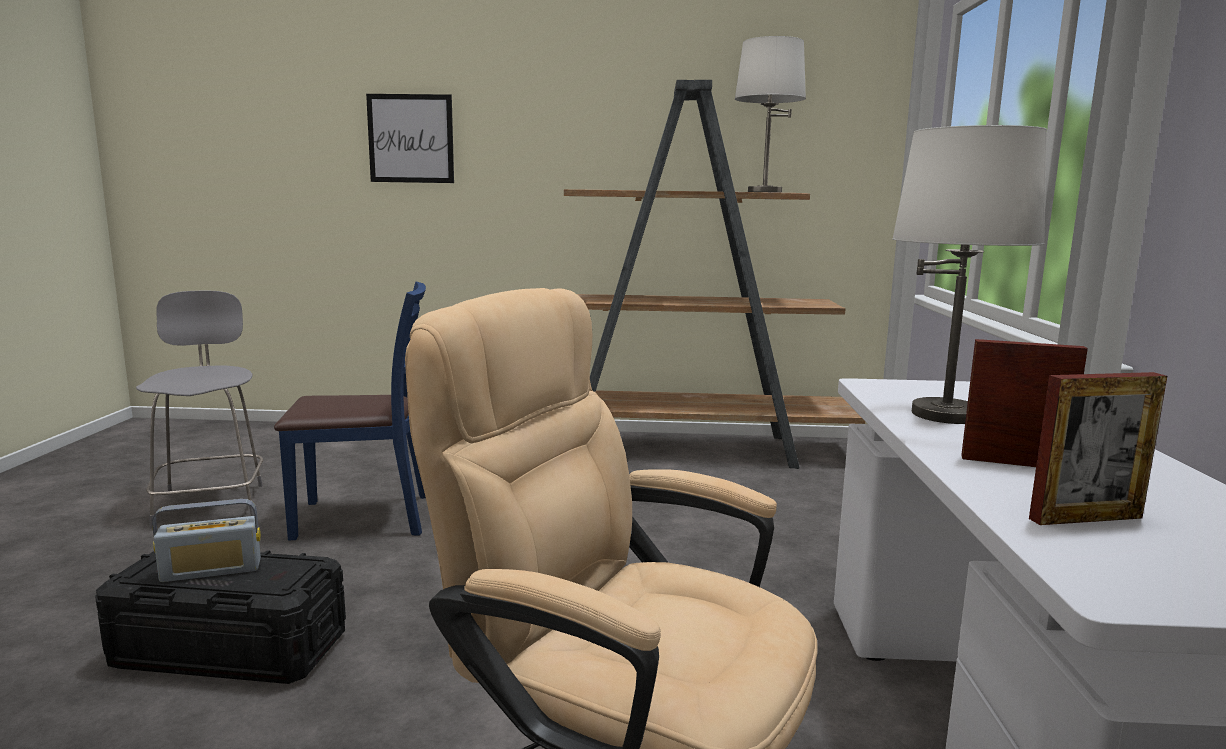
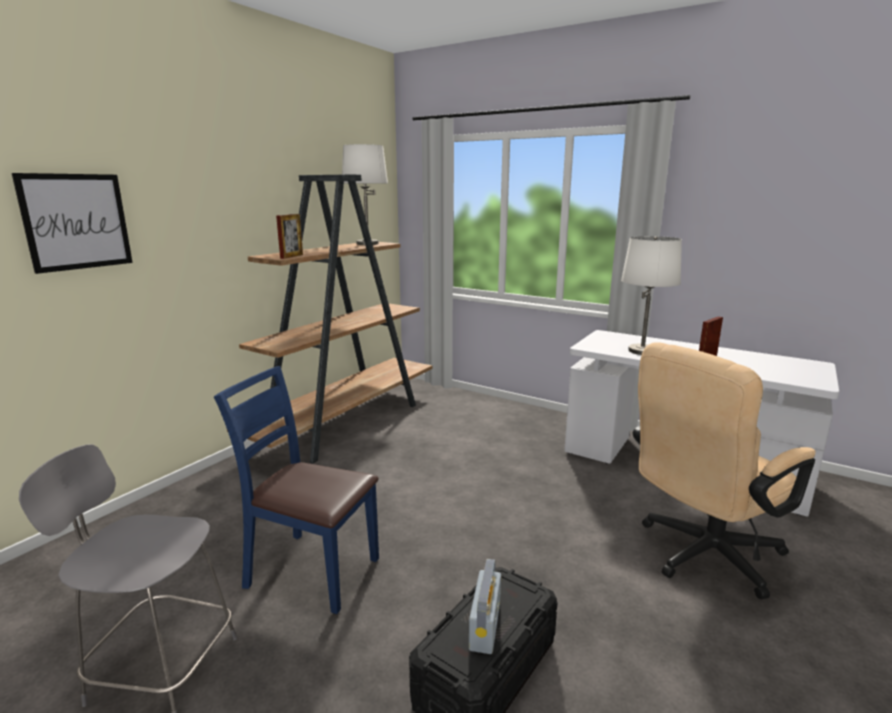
camera: 60 degrees left, 5 degrees up
blue chair [274,281,426,540] -> blue chair turned 90 degrees counterclockwise [214,366,379,614]
picture frame [1029,372,1167,525] -> picture frame moved to [276,214,303,259]

